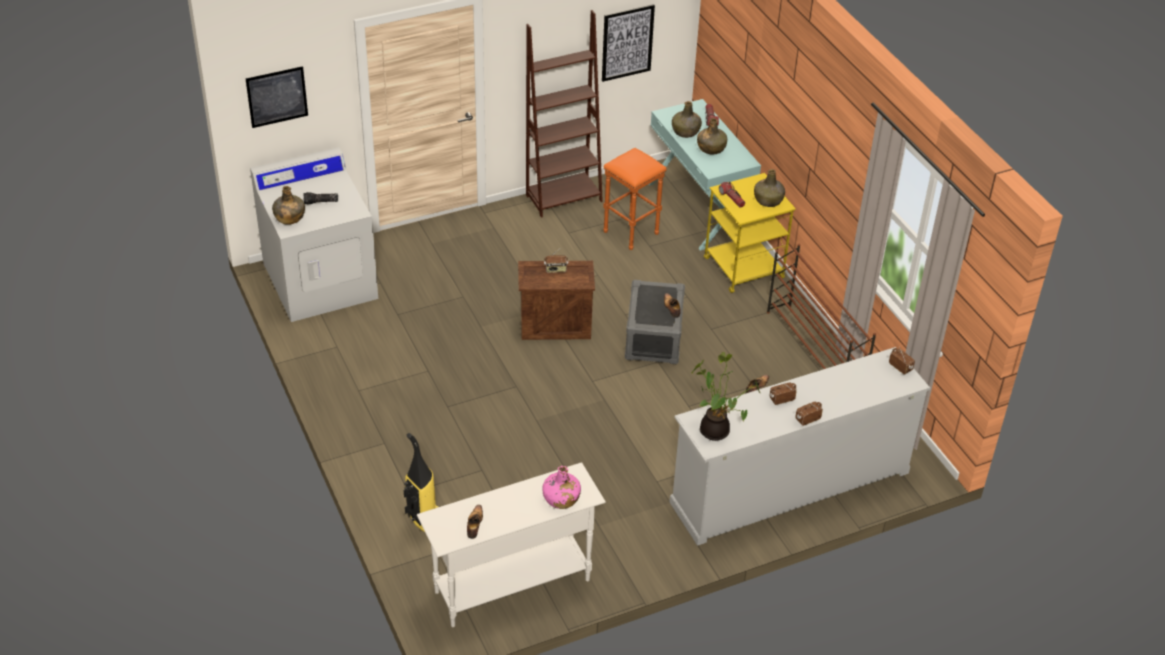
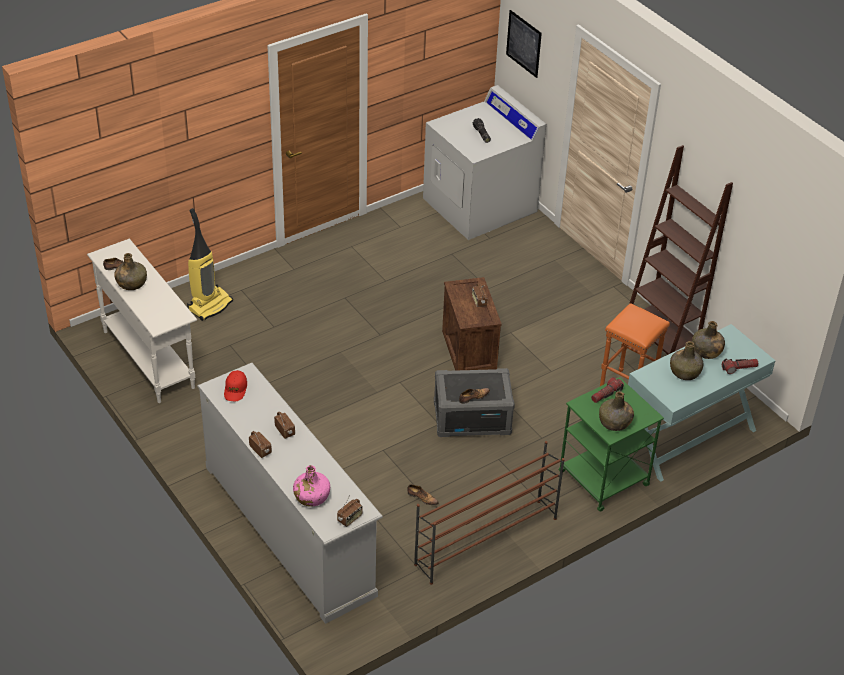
camera: 80 degrees right, 0 degrees up
green bottle [272,186,305,225] -> green bottle moved to [114,253,147,290]
pink bottle [542,466,581,509] -> pink bottle moved to [293,465,330,507]
picture [602,4,655,82] -> none
potted plant [691,352,760,441] -> red cap [224,370,247,401]
yellow cart [704,173,796,293] -> green cart [559,377,664,512]

